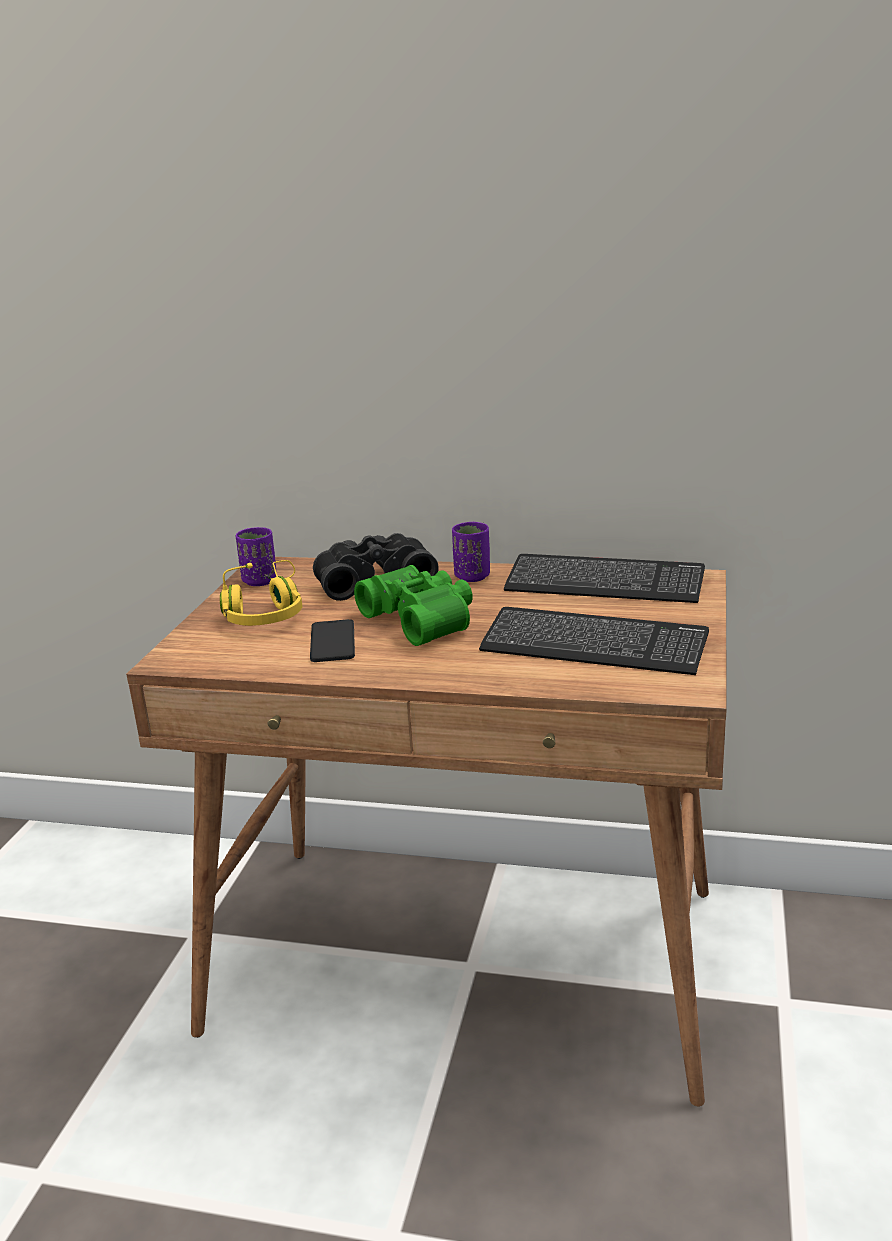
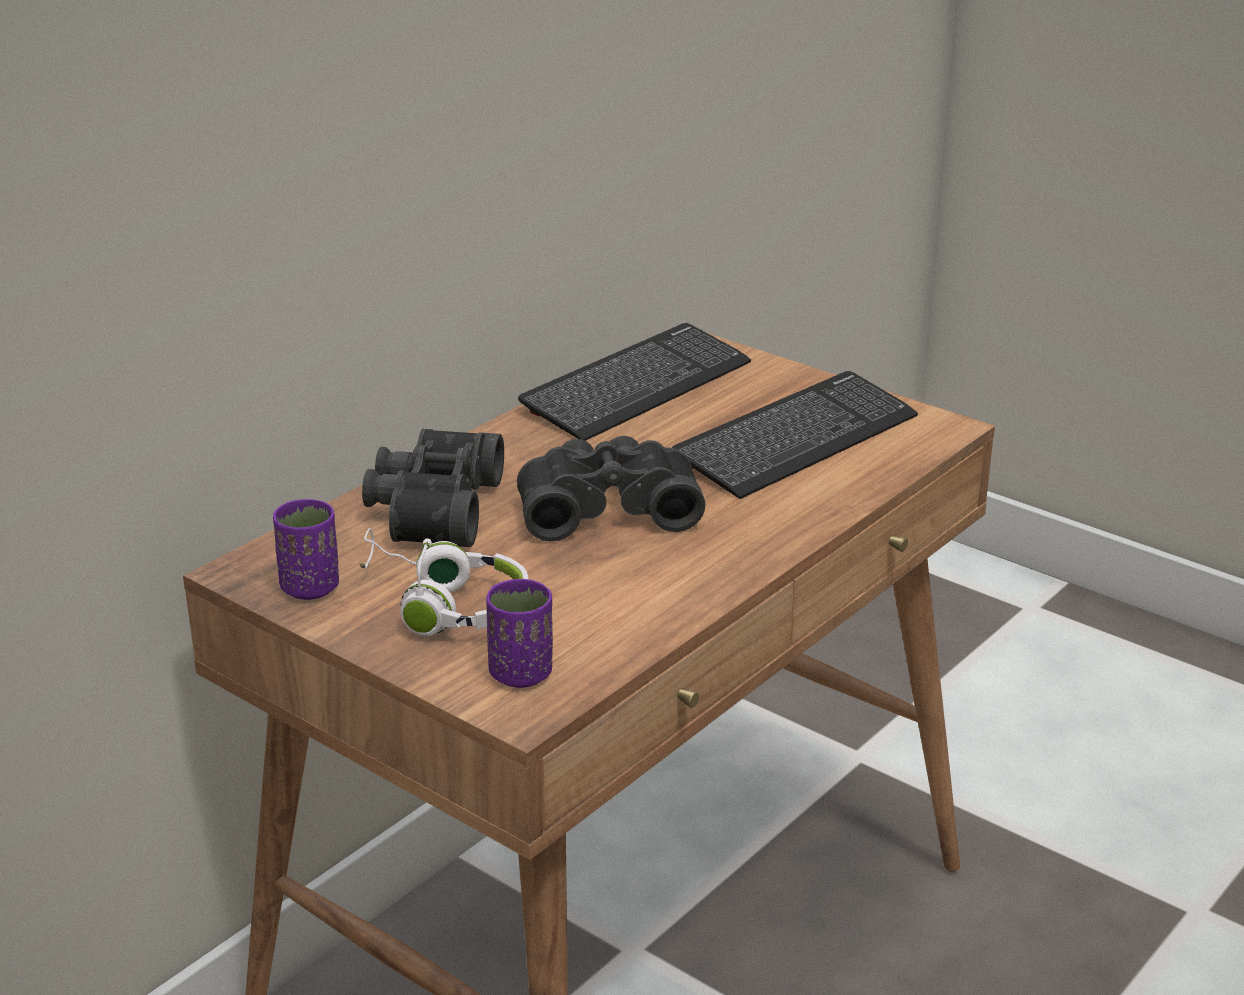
camera: 65 degrees left, 5 degrees up
yellow headphones [220,560,303,626] -> white headphones [359,528,528,636]
phone [310,619,355,662] -> none
green binoculars [354,565,473,646] -> black binoculars [517,436,706,541]
purple cup [452,522,490,582] -> purple cup moved to [486,579,553,688]

